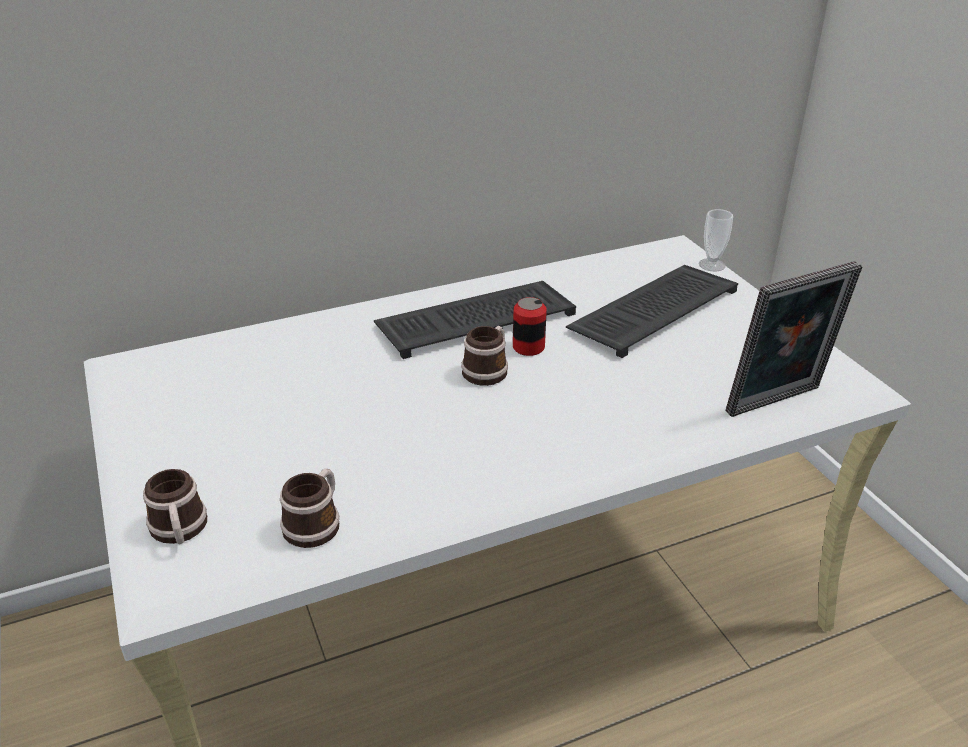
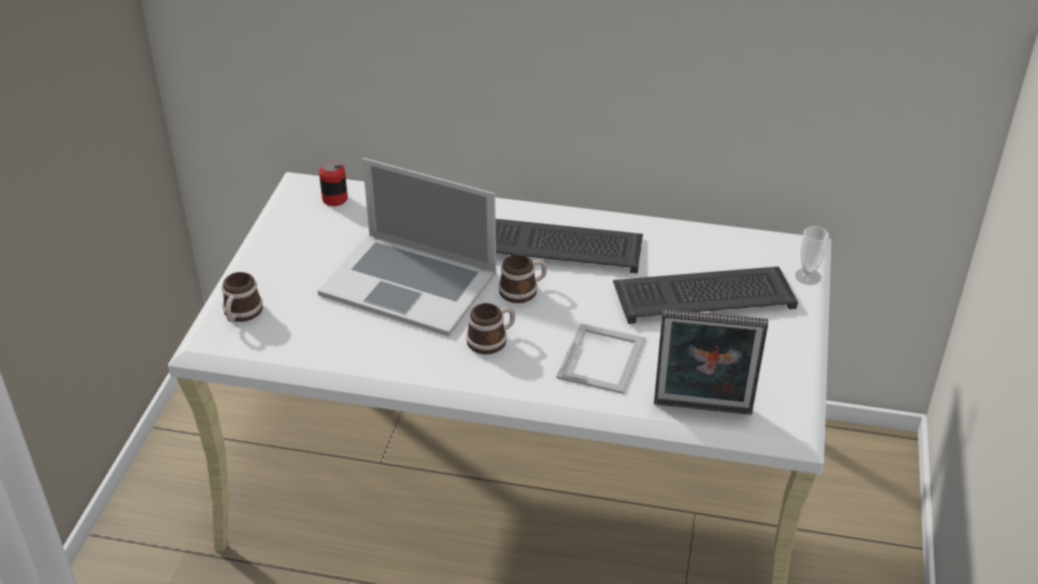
camera: 35 degrees right, 5 degrees up
mug [280,469,339,548] -> mug moved to [466,303,515,354]
can [513,297,547,356] -> can moved to [319,161,348,206]
none -> laptop [318,158,496,336]
none -> picture frame [556,323,645,394]

